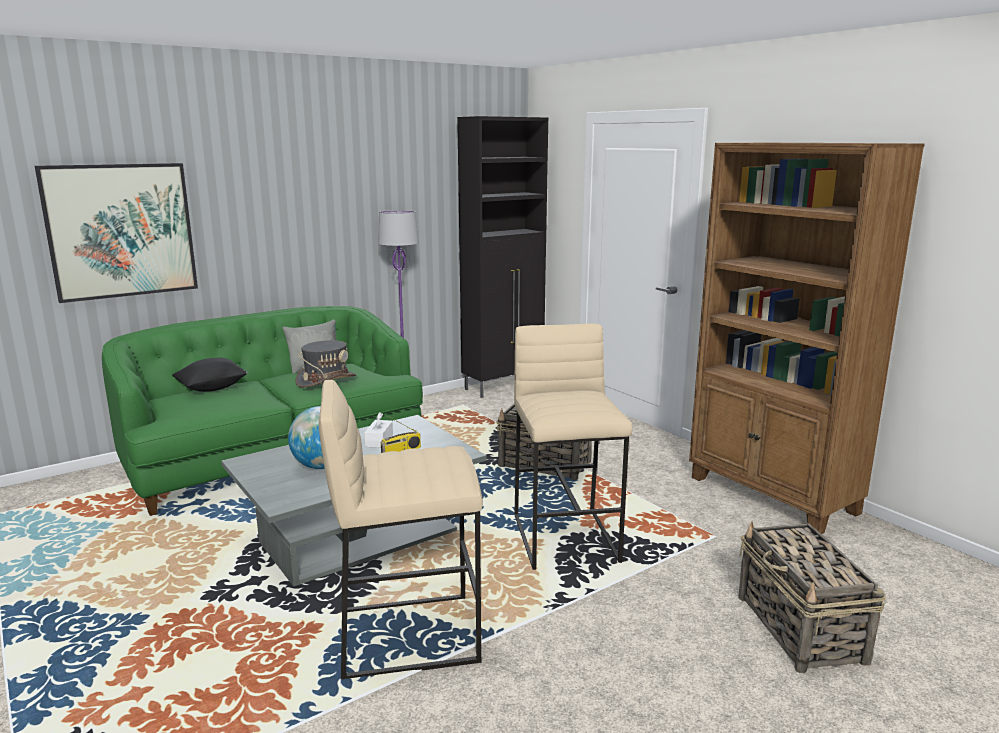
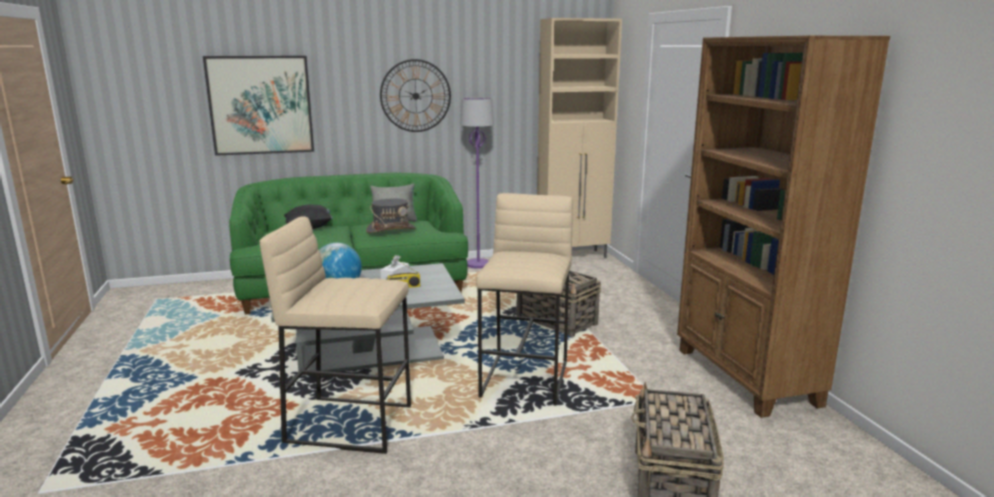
camera: 20 degrees right, 0 degrees up
black cabinet [457,116,548,398] -> beige cabinet [537,18,622,258]
none -> wall clock [380,59,451,132]

